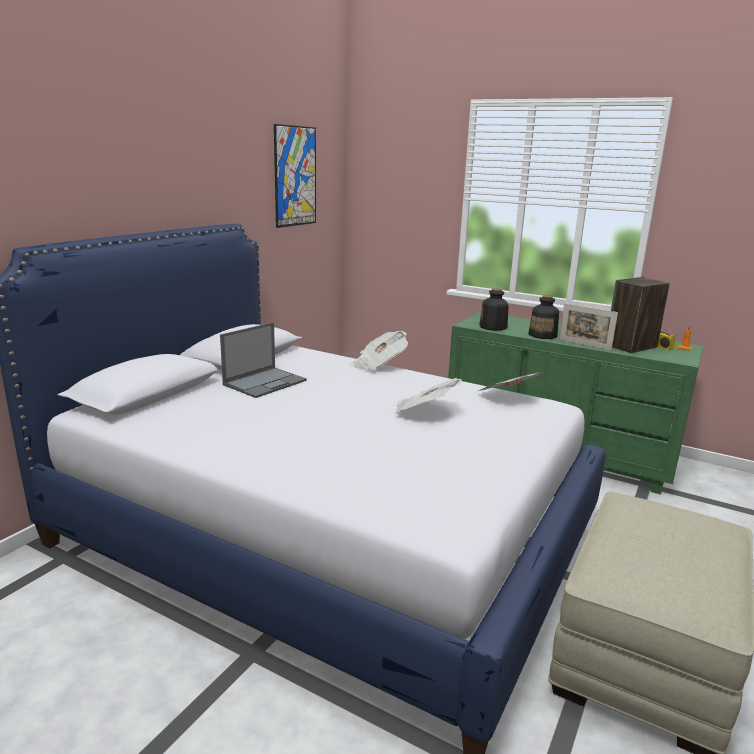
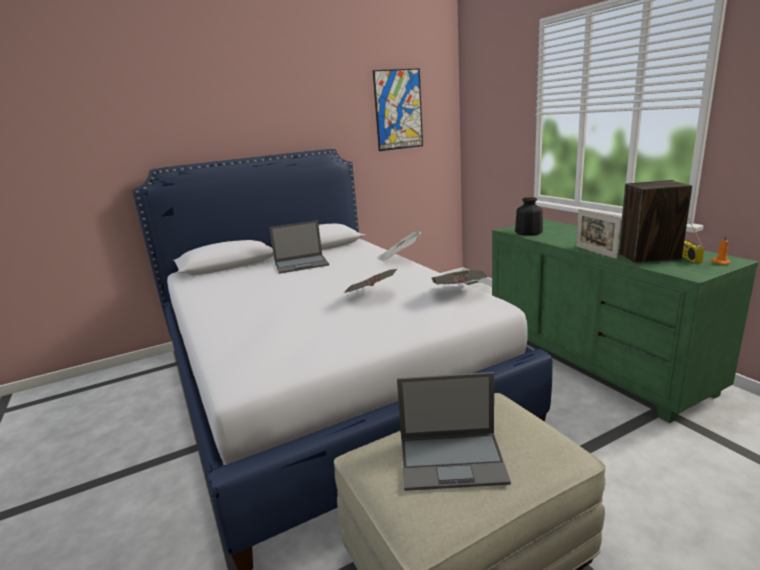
camera: 35 degrees right, 0 degrees up
bottle [528,295,559,339] -> none
none -> laptop [397,372,511,491]

